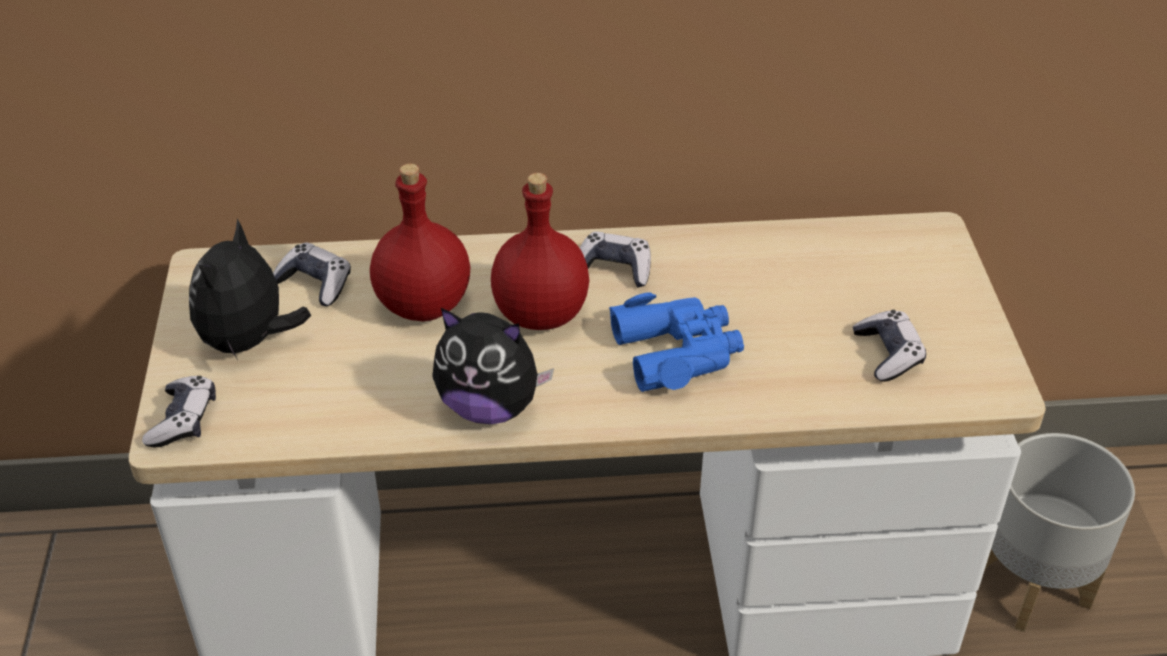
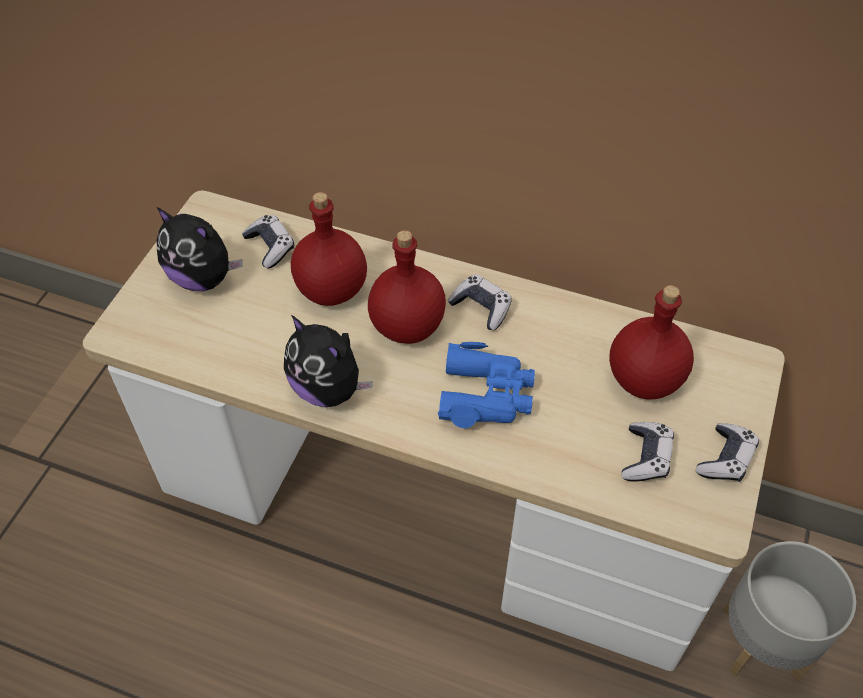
camera: 25 degrees right, 10 degrees up
game controller [142,376,216,448] -> game controller moved to [696,423,759,482]
plush toy [189,219,311,360] -> plush toy turned 105 degrees counterclockwise [157,207,243,291]
none -> red bottle [609,285,694,399]

